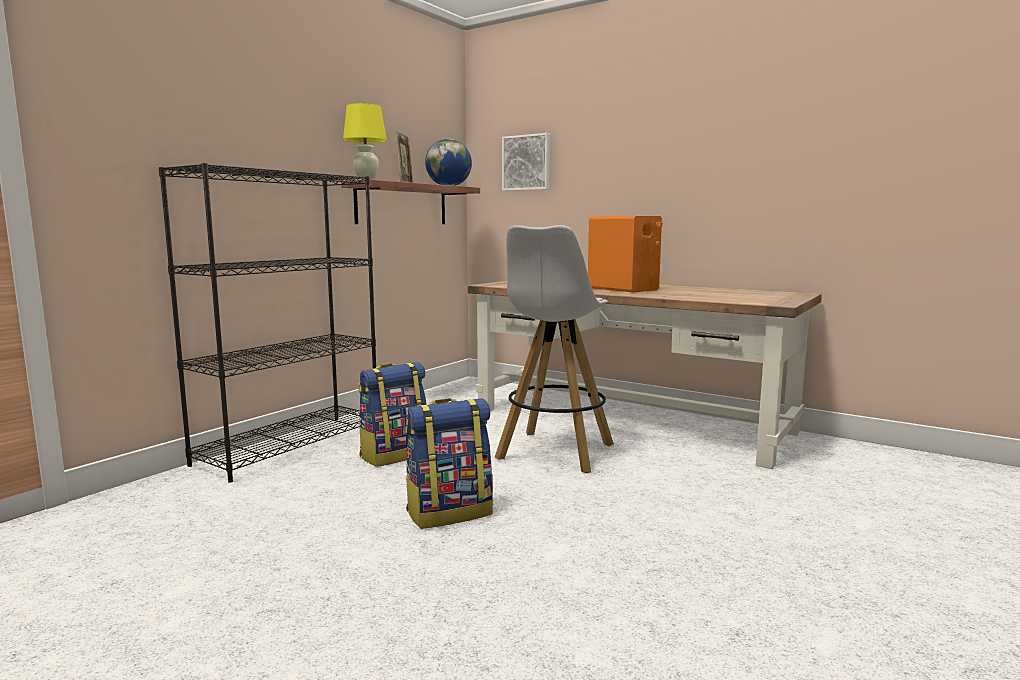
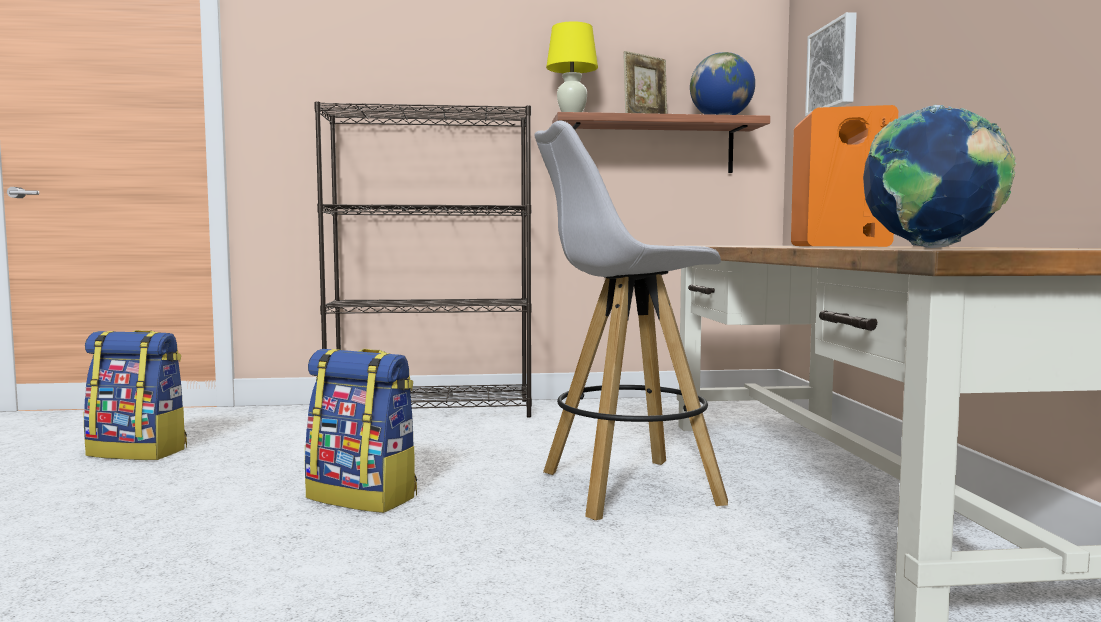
camera: 50 degrees right, 5 degrees down
backpack [358,362,426,467] -> backpack moved to [83,330,187,460]
none -> globe [863,105,1016,248]

